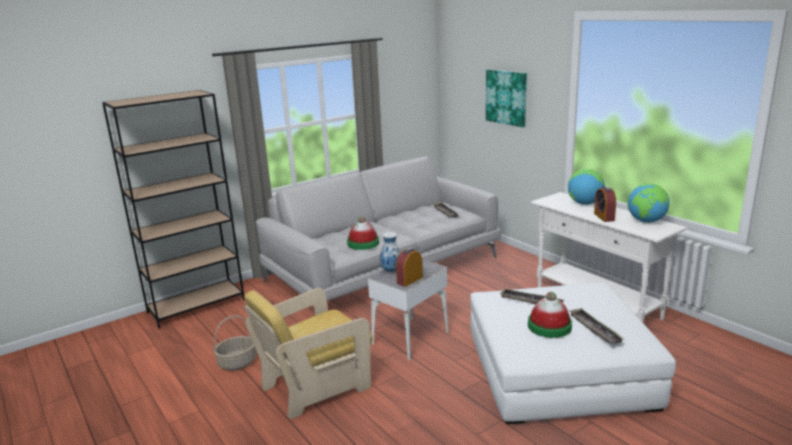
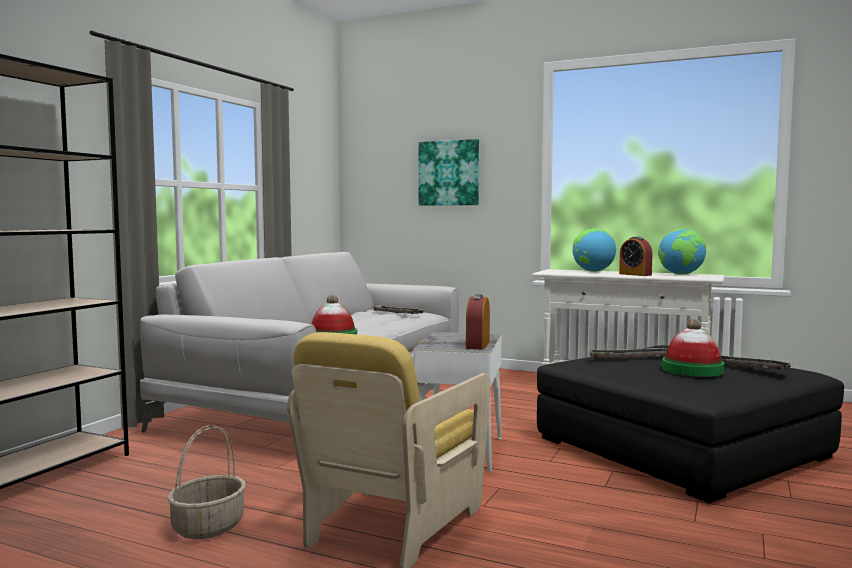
camera: 30 degrees left, 15 degrees down
vase [380,232,401,272] -> none
white ottoman [470,282,676,424] -> black ottoman [537,345,844,503]

